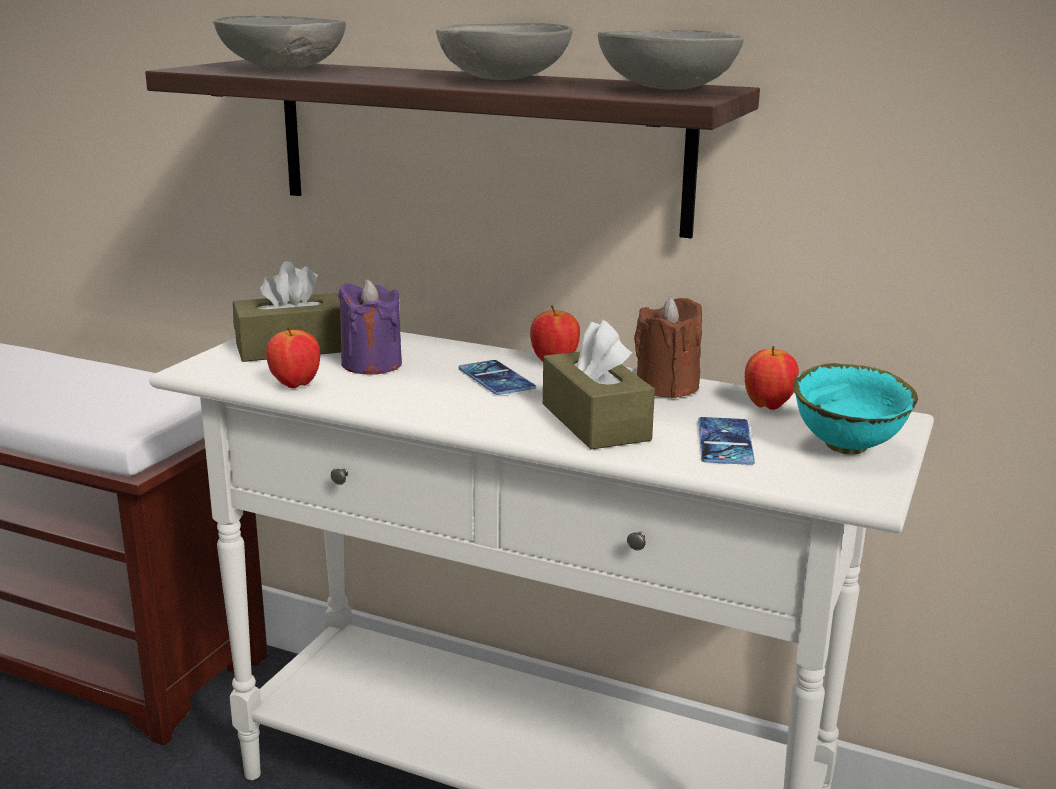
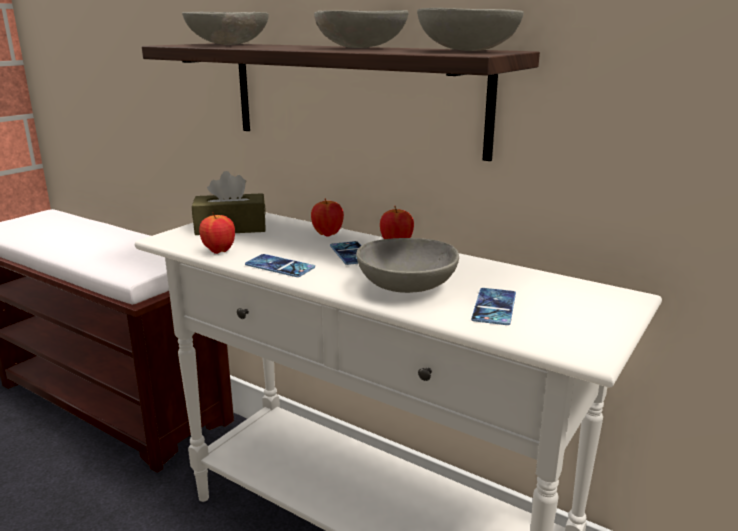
camera: 10 degrees right, 0 degrees up
purple candle [338,279,402,375] -> none
brown tissue box [543,320,655,450] -> grey bowl [356,238,459,293]
brown candle [634,296,702,398] -> none
apple [745,346,799,410] -> apple moved to [311,198,344,237]
turquoise bowl [793,363,918,455] -> none
none -> phone [245,254,315,277]

